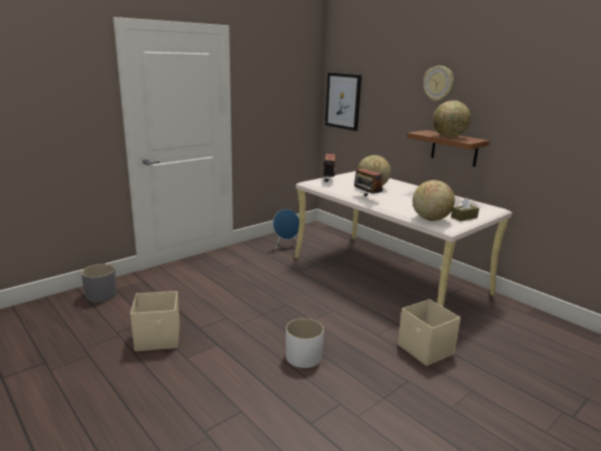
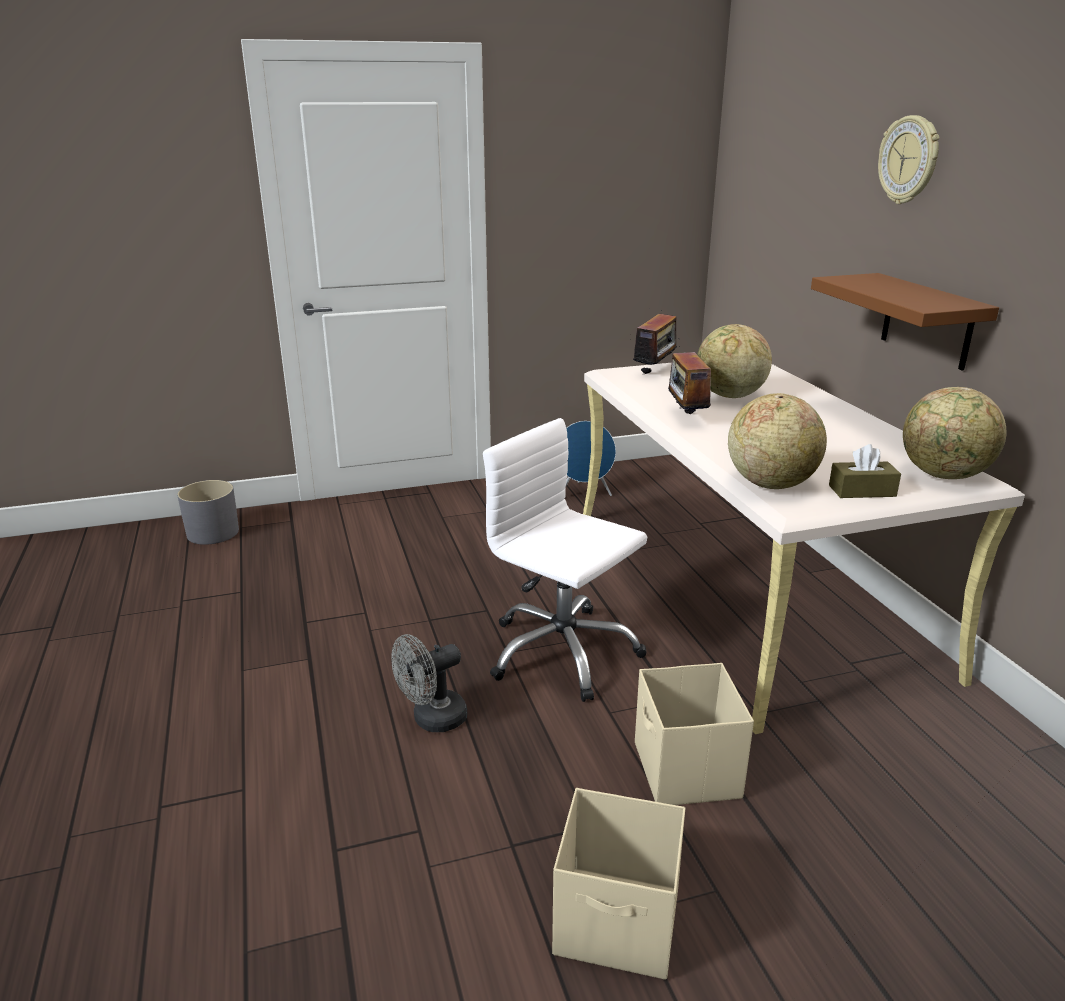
camera: 25 degrees right, 5 degrees up
beige storage box [130,291,180,352] -> beige storage box moved to [552,788,685,980]
white planter [286,318,324,368] -> grey fan [392,634,467,732]
picture [325,73,362,131] -> none
globe [433,100,471,137] -> globe moved to [903,387,1006,479]
none -> white office chair [483,418,647,702]

